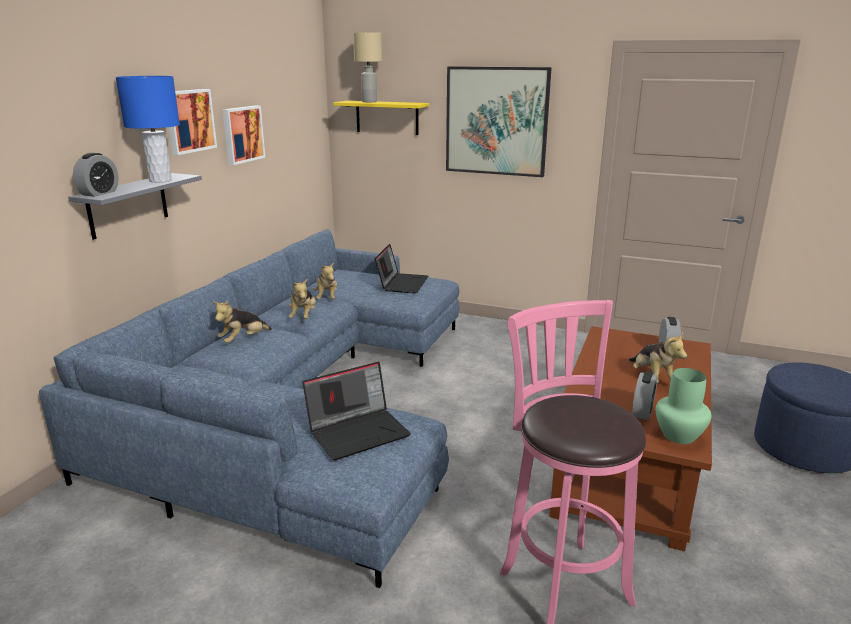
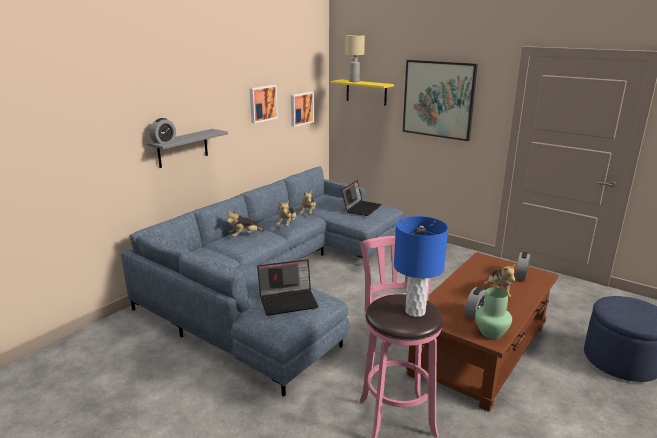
camera: 15 degrees right, 0 degrees up
blue table lamp [116,76,180,183] -> blue table lamp moved to [394,216,448,317]
picture [168,89,217,155] -> picture moved to [291,91,314,127]

